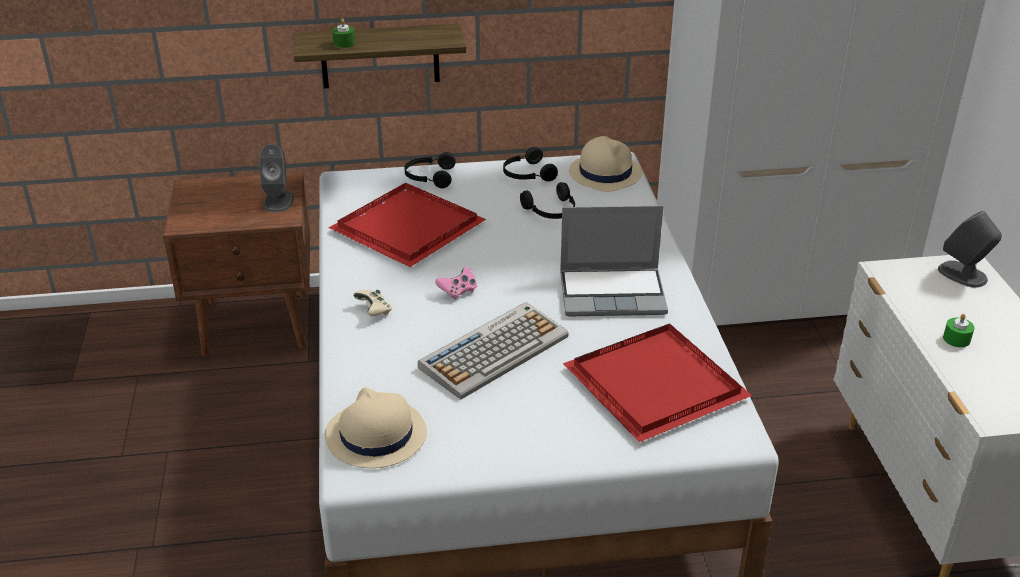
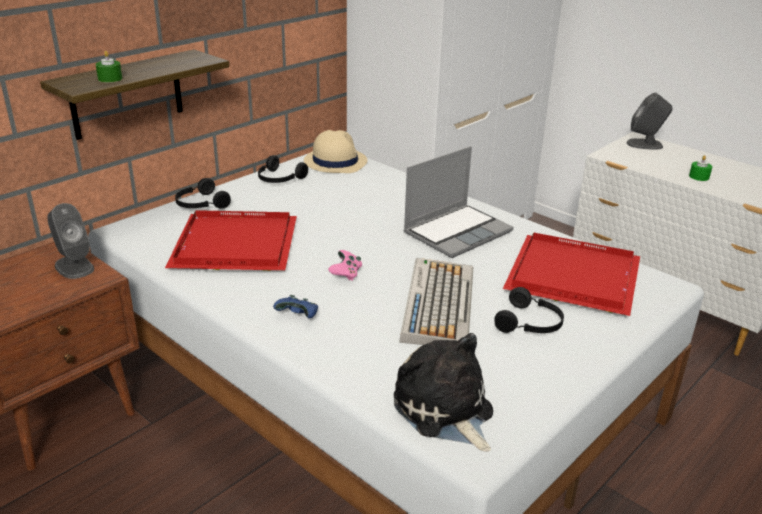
camera: 40 degrees left, 5 degrees down
beige hat [325,387,427,468] -> plush toy [394,333,493,452]
beige game controller [353,290,392,316] -> blue game controller [273,295,318,318]
black headphones [520,182,575,219] -> black headphones moved to [494,287,564,333]

